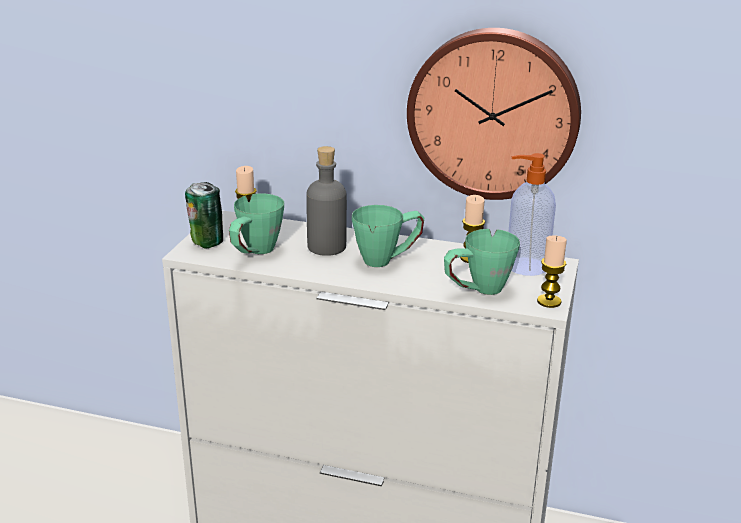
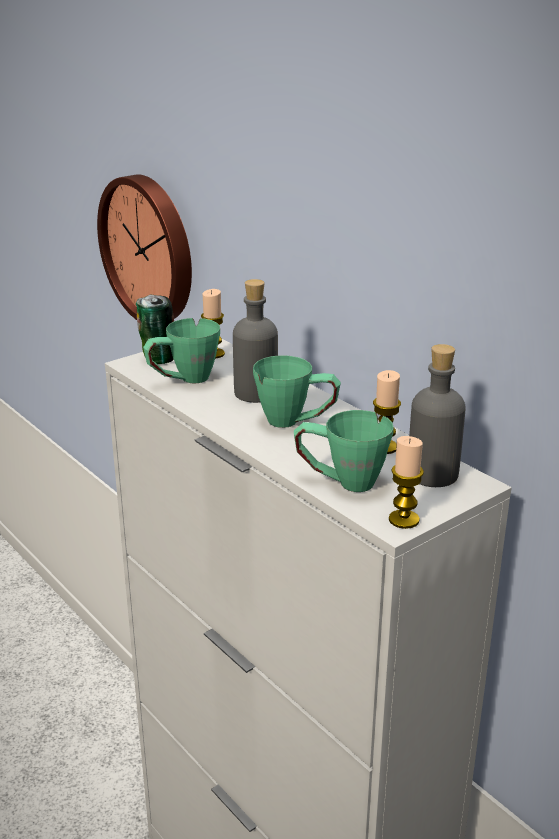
camera: 35 degrees right, 0 degrees up
wall clock [407,28,581,200] -> wall clock moved to [97,175,192,320]
soap dispenser [508,153,556,276] -> grey bottle [409,344,466,487]

